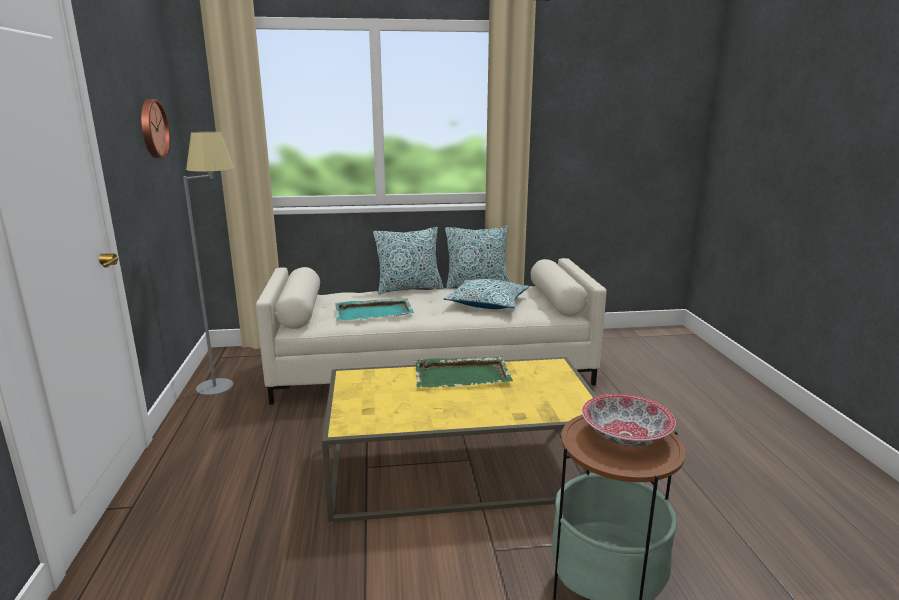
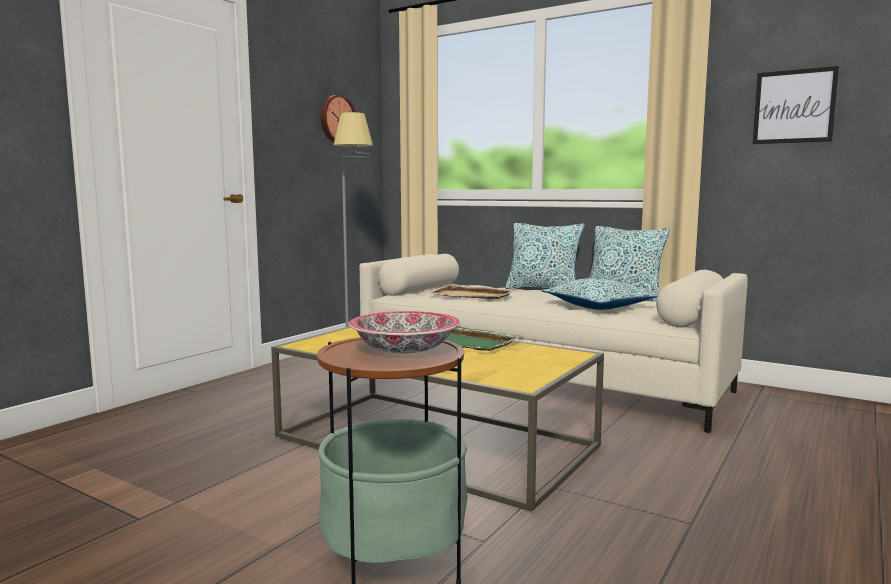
camera: 40 degrees right, 10 degrees down
turquoise tray [335,298,414,321] -> beige tray [427,285,516,299]
none -> picture [753,66,839,144]

